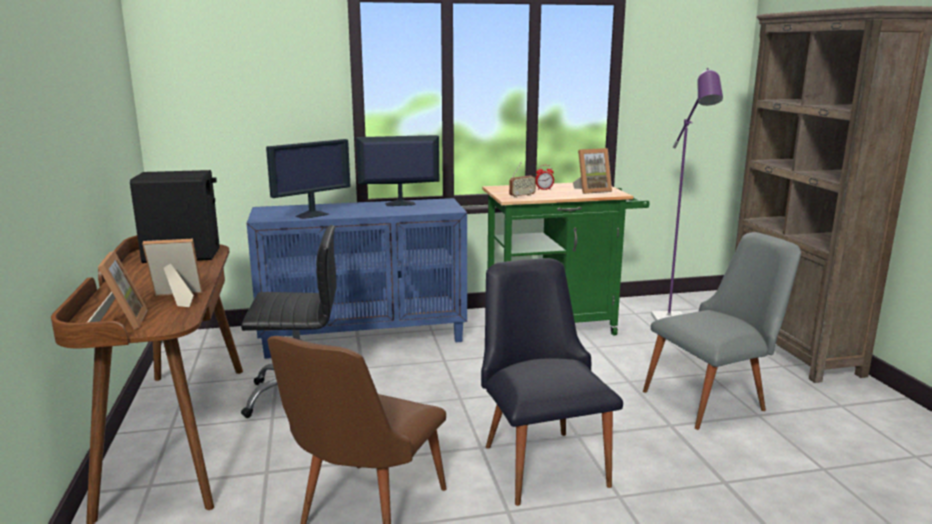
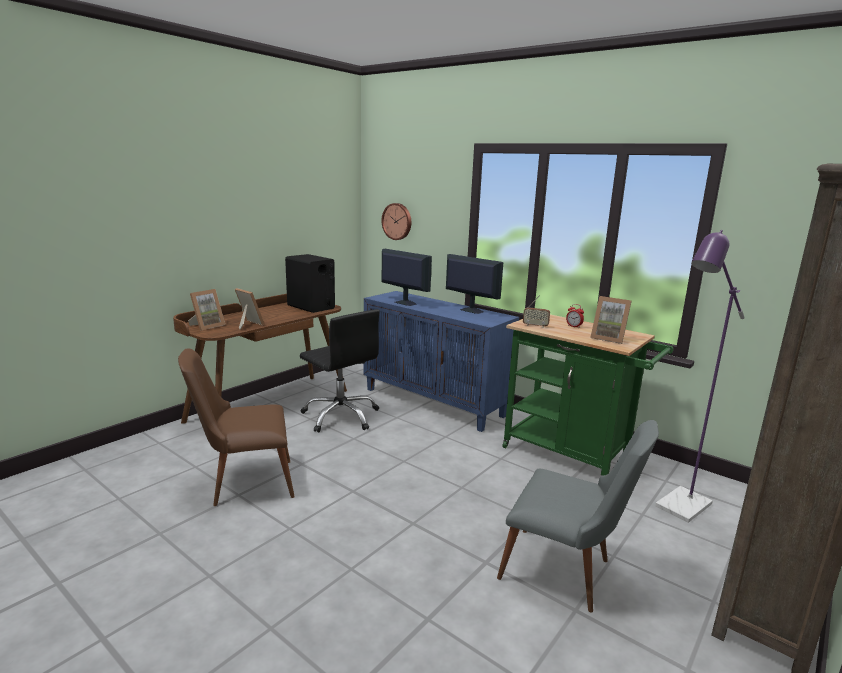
camera: 50 degrees right, 0 degrees up
monitor [266,139,351,219] -> monitor turned 150 degrees counterclockwise [381,249,432,306]
black chair [481,258,623,506] -> none
none -> wall clock [381,203,411,240]

